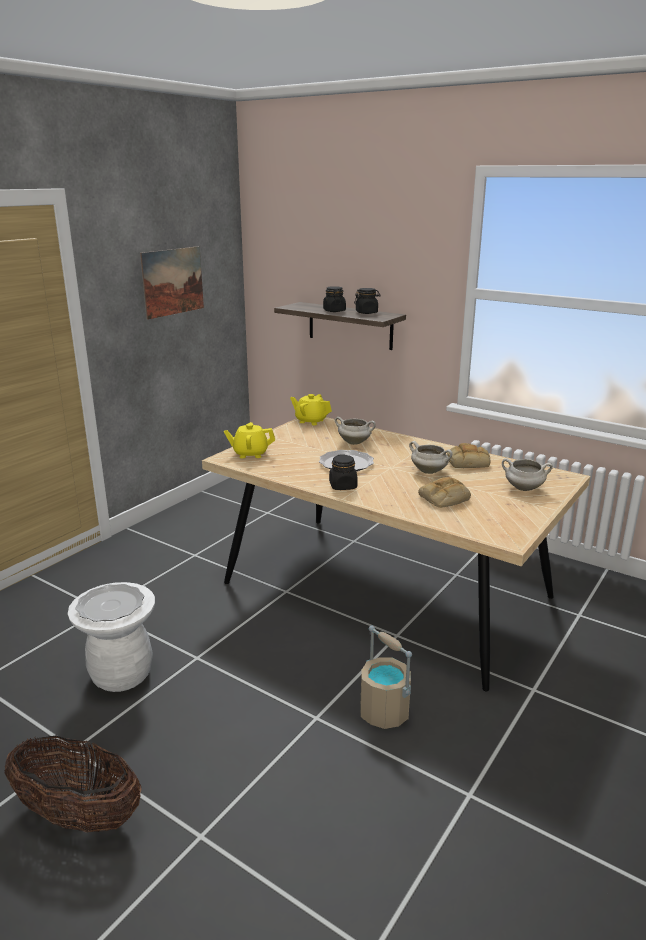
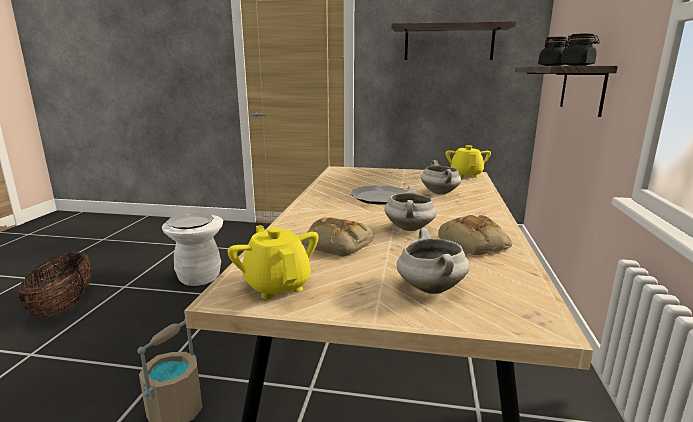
camera: 65 degrees right, 5 degrees down
picture [140,246,204,320] -> shelf [391,21,516,60]
yellow teapot [224,422,275,458] -> yellow teapot moved to [227,225,319,299]
black jar [329,454,358,490] -> none

